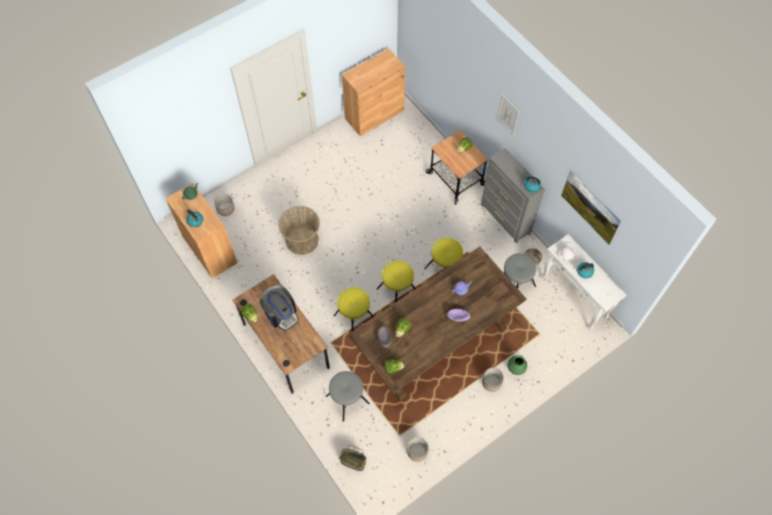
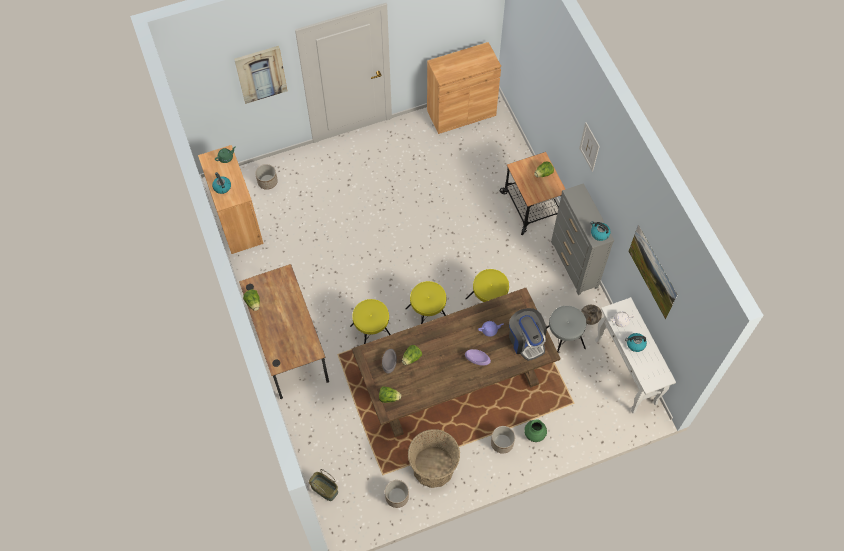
camera: 15 degrees right, 0 degrees up
coffee machine [259,285,299,331] -> coffee machine moved to [509,308,547,361]
basket [278,206,320,255] -> basket moved to [408,429,460,488]
grey stool [326,371,370,422] -> none
none -> picture [234,46,287,104]

